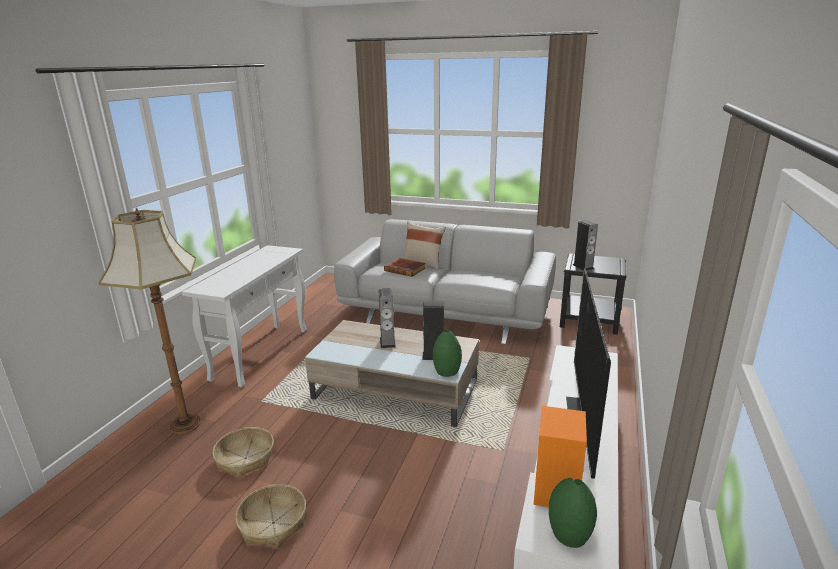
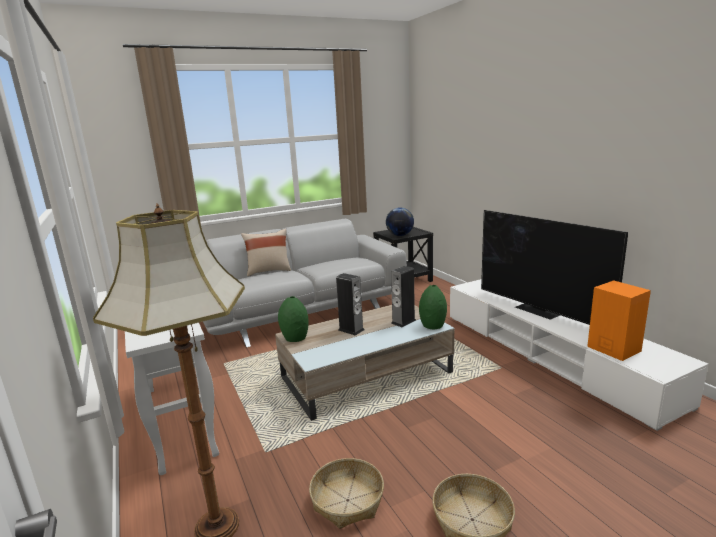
camera: 45 degrees left, 5 degrees down
book [384,258,426,277] -> none
green vase [549,478,597,548] -> green vase moved to [278,296,309,342]
speaker [573,220,598,270] -> globe [386,207,414,236]

